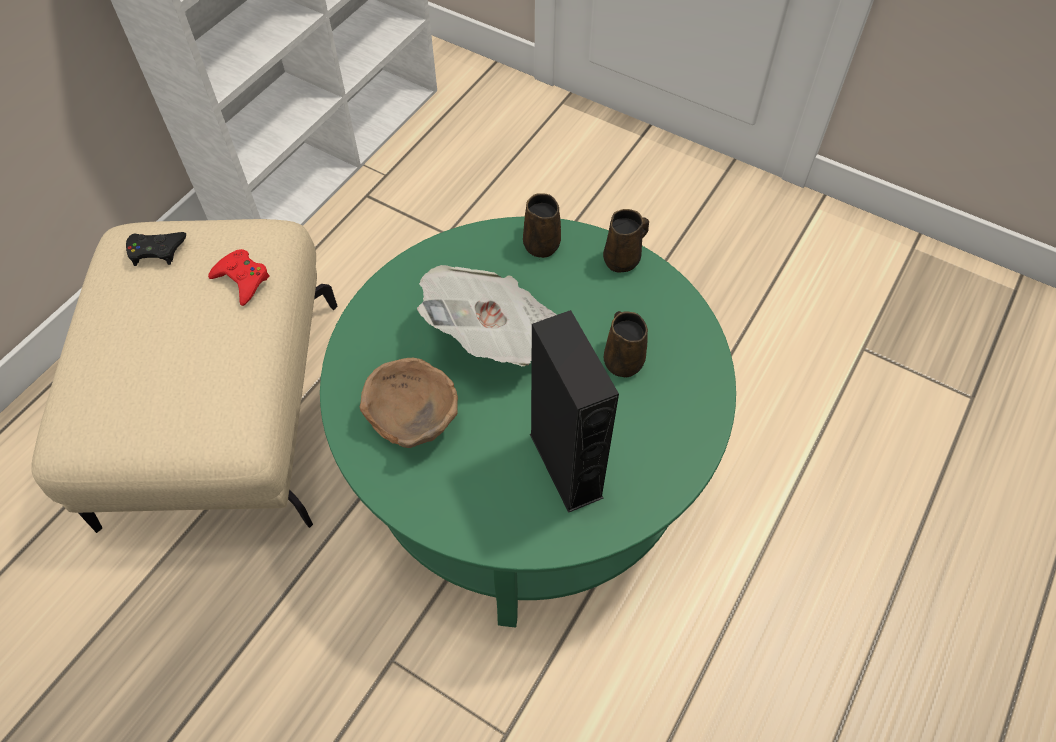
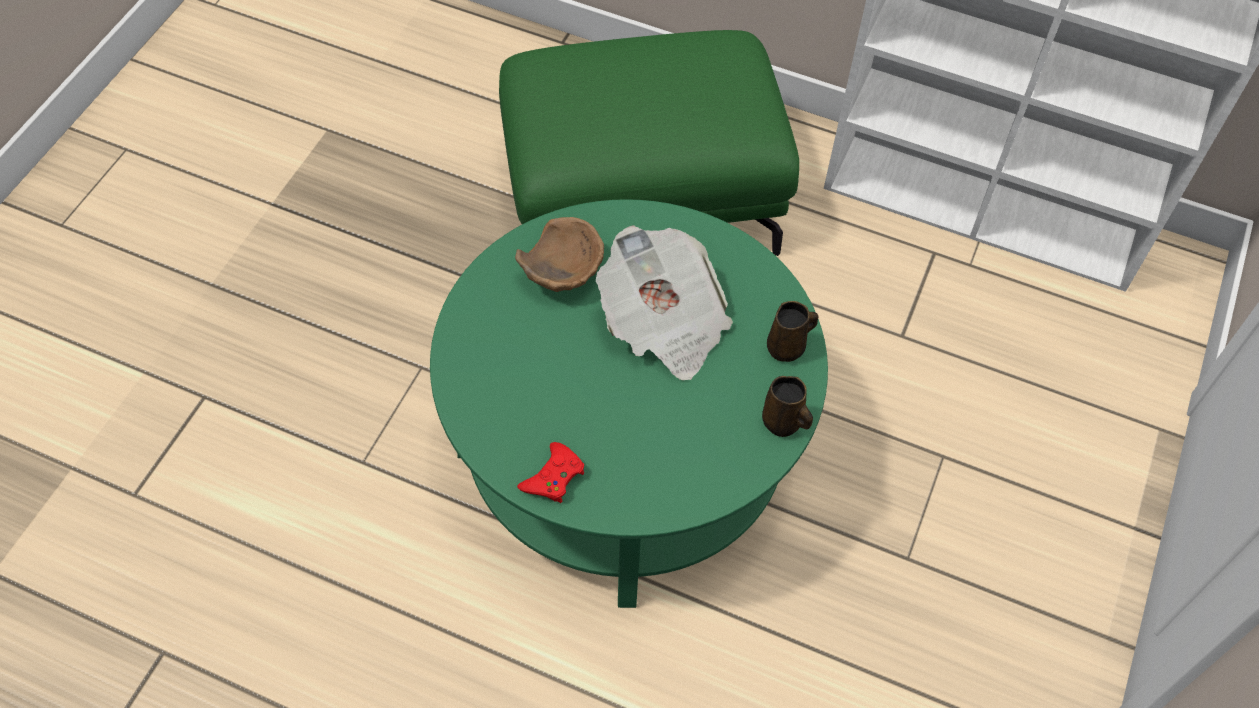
camera: 80 degrees right, 0 degrees up
beige ottoman [31,219,338,533] -> green ottoman [499,30,799,256]
black game controller [126,232,186,266] -> none
red game controller [208,249,270,306] -> red game controller moved to [517,442,584,503]
black speaker [530,310,619,513] -> none
brown mug [604,311,648,377] -> none

